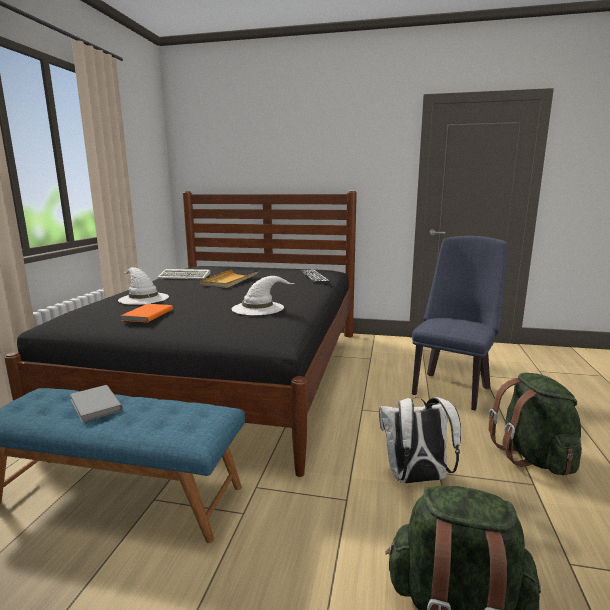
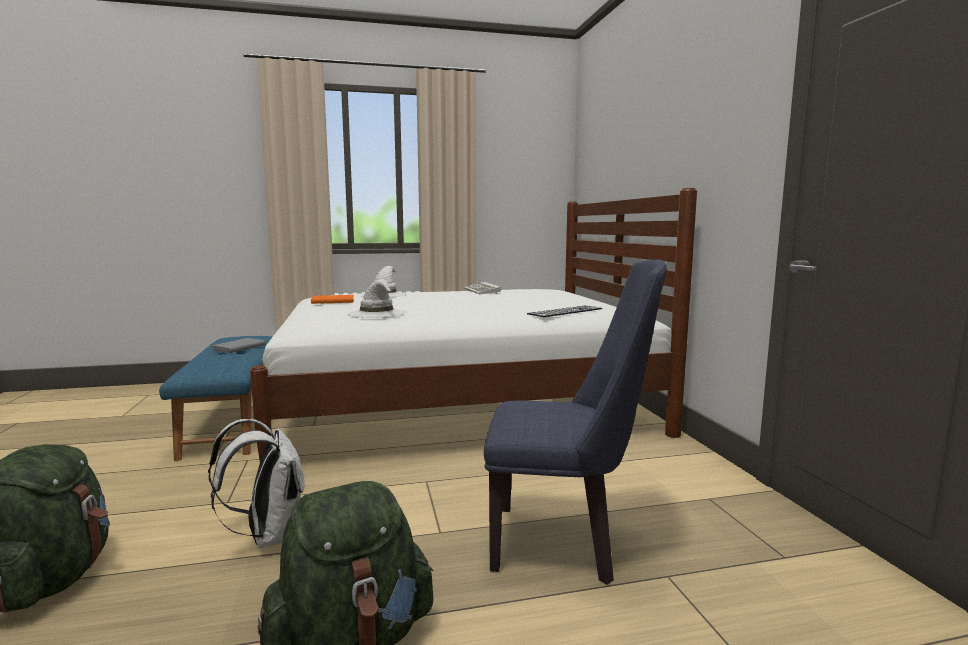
camera: 65 degrees right, 5 degrees down
black bed [4,191,357,477] -> white bed [250,188,697,461]
beige tray [200,269,258,288] -> none

